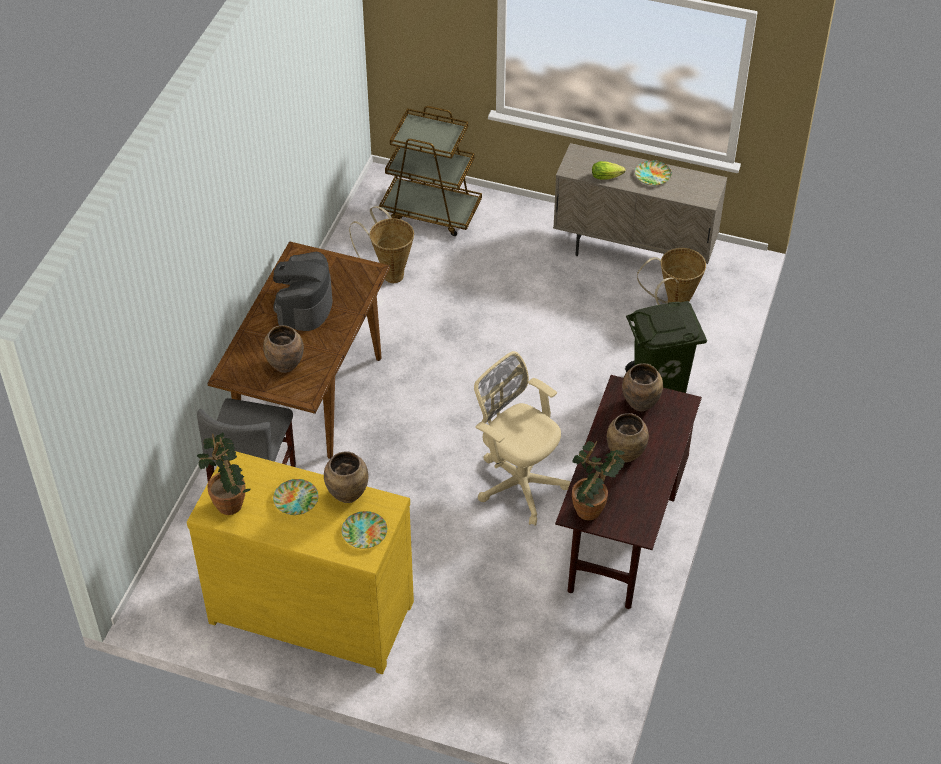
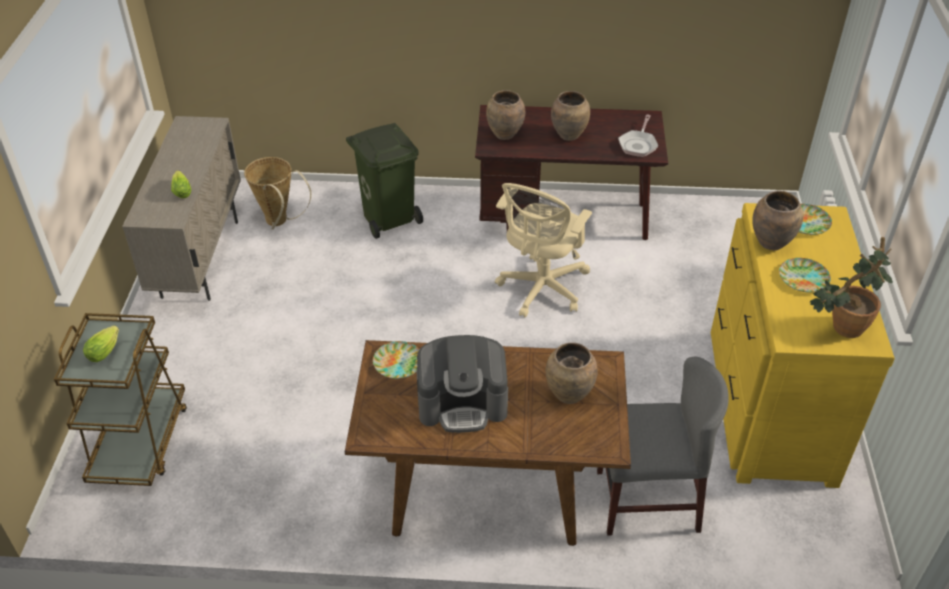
camera: 105 degrees left, 5 degrees down
basket [349,206,414,283] -> none
potted plant [572,441,625,521] -> frying pan [618,115,658,157]
plate [635,160,672,185] -> plate moved to [373,341,420,379]
none -> lettuce [83,325,119,362]

